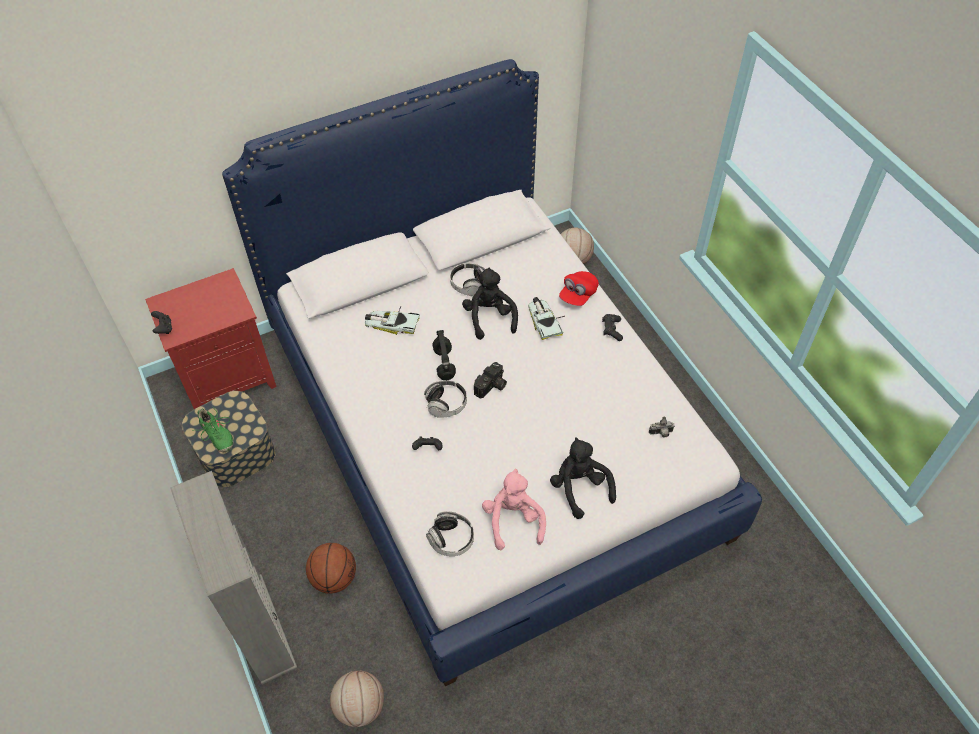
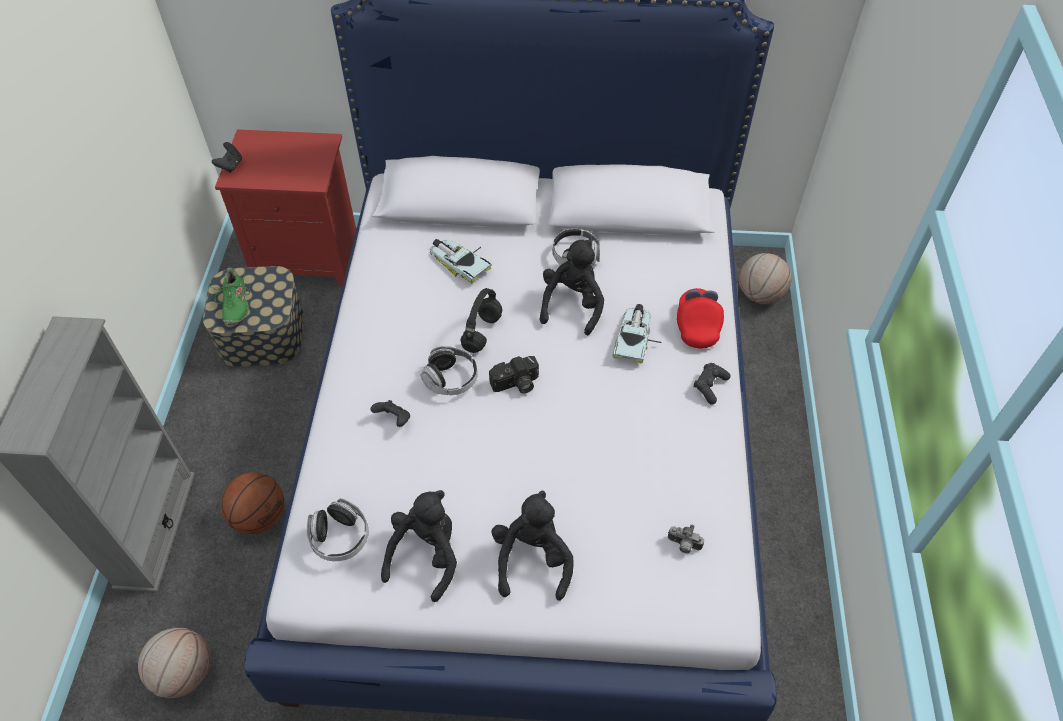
camera: 30 degrees right, 0 degrees up
pink plush toy [482,469,546,550] -> black plush toy [381,490,457,602]
red cap [559,271,599,306] -> red cap turned 120 degrees clockwise [677,288,724,348]

